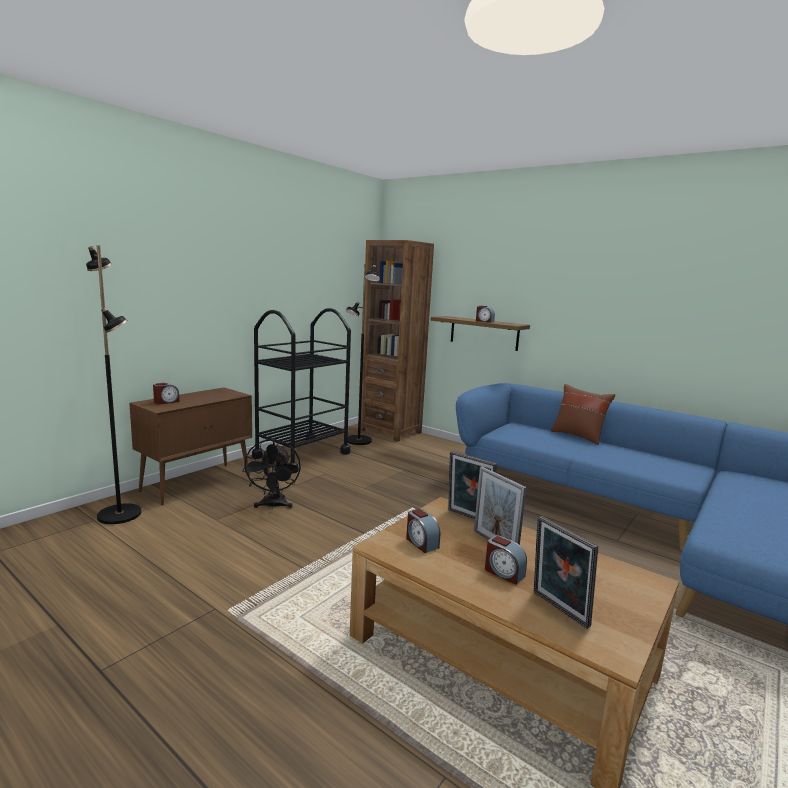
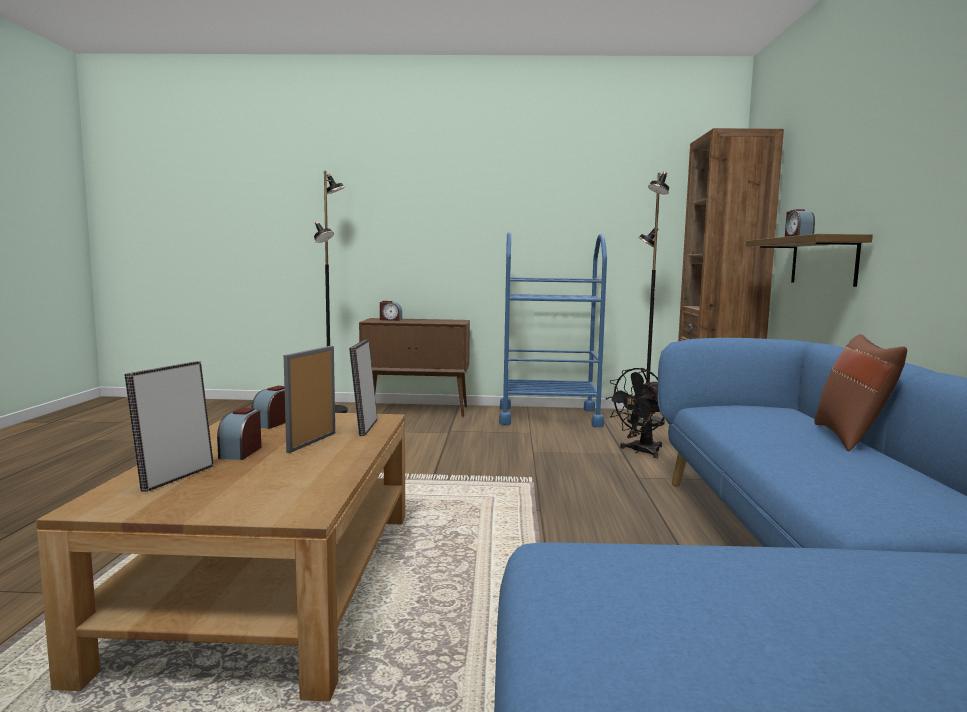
camera: 55 degrees right, 5 degrees down
black fan [242,439,301,509] -> black fan moved to [605,368,664,458]
black cart [252,308,351,474] -> blue cart [499,232,607,427]

